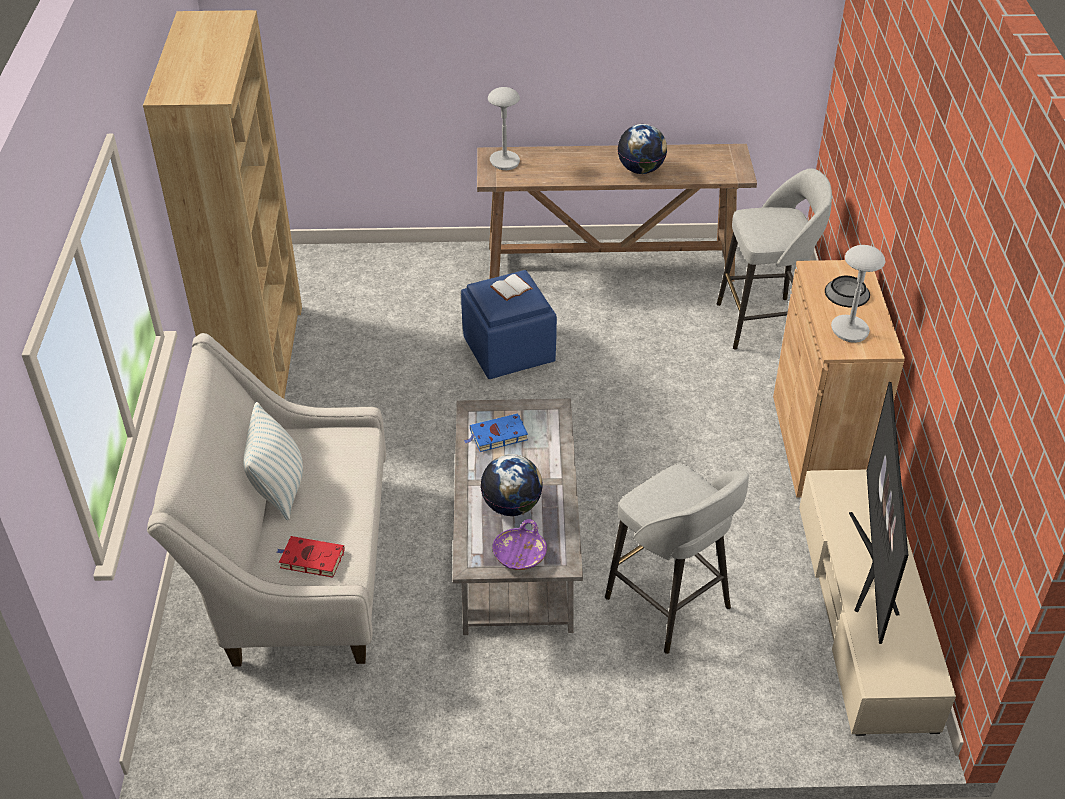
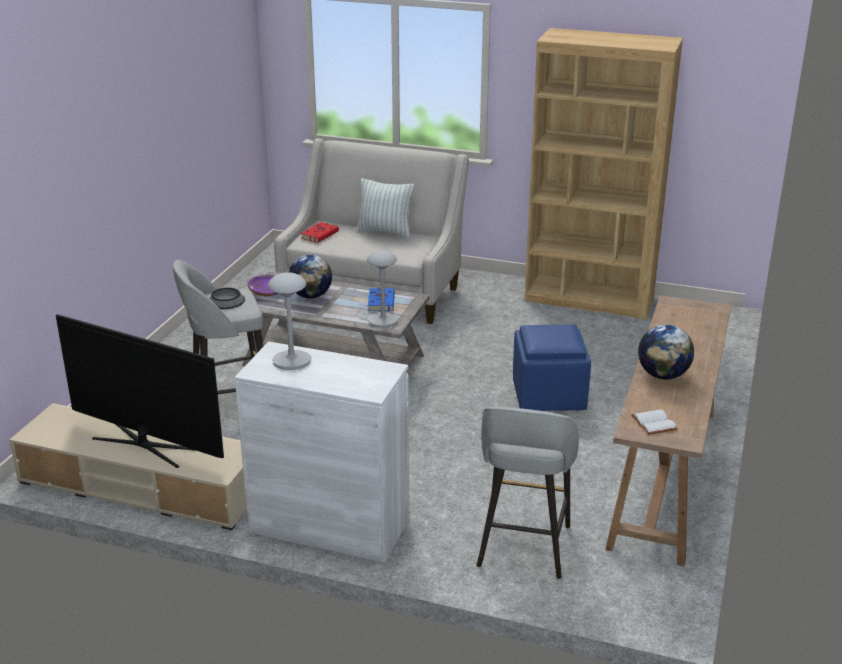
camera: 110 degrees right, 15 degrees down
grey table lamp [488,87,520,170] -> grey table lamp moved to [367,250,398,328]
white book [490,274,533,301] -> white book moved to [631,409,678,435]
brown cabinet [773,260,905,498] -> white cabinet [235,341,409,563]
bowl [825,276,870,307] -> bowl moved to [210,288,245,309]

